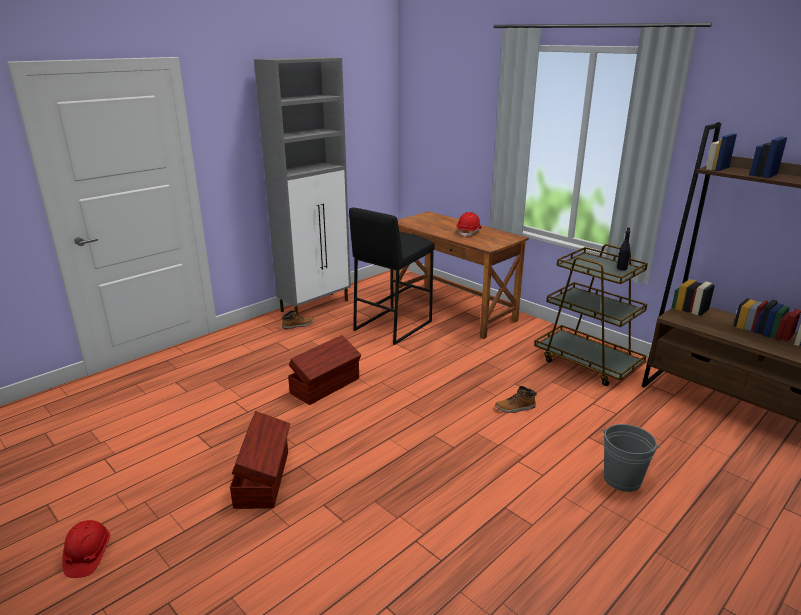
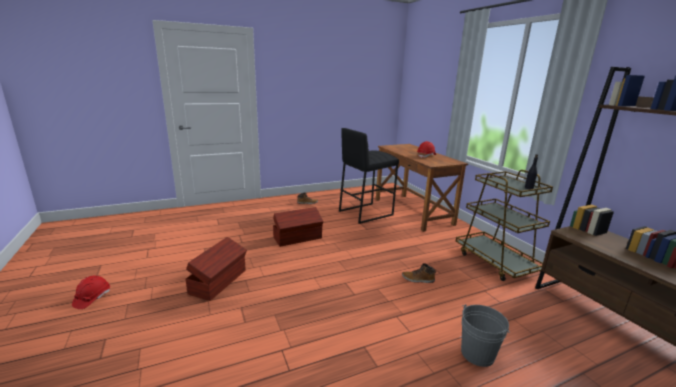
camera: 20 degrees right, 5 degrees down
grey cabinet [254,57,351,316] -> none

